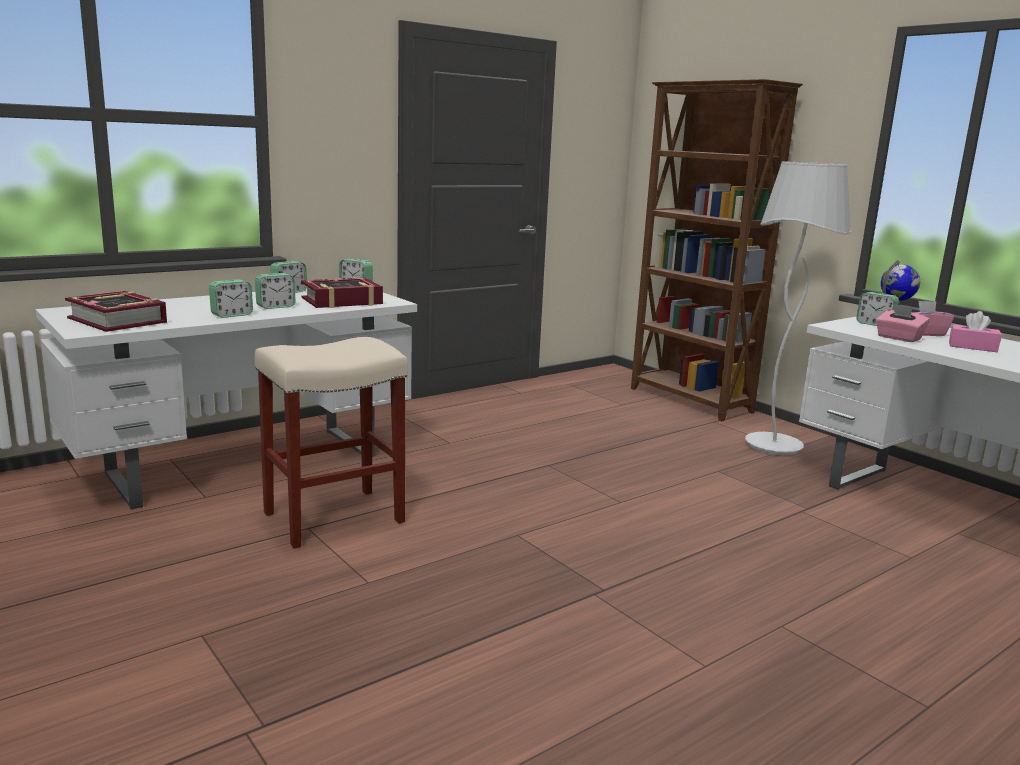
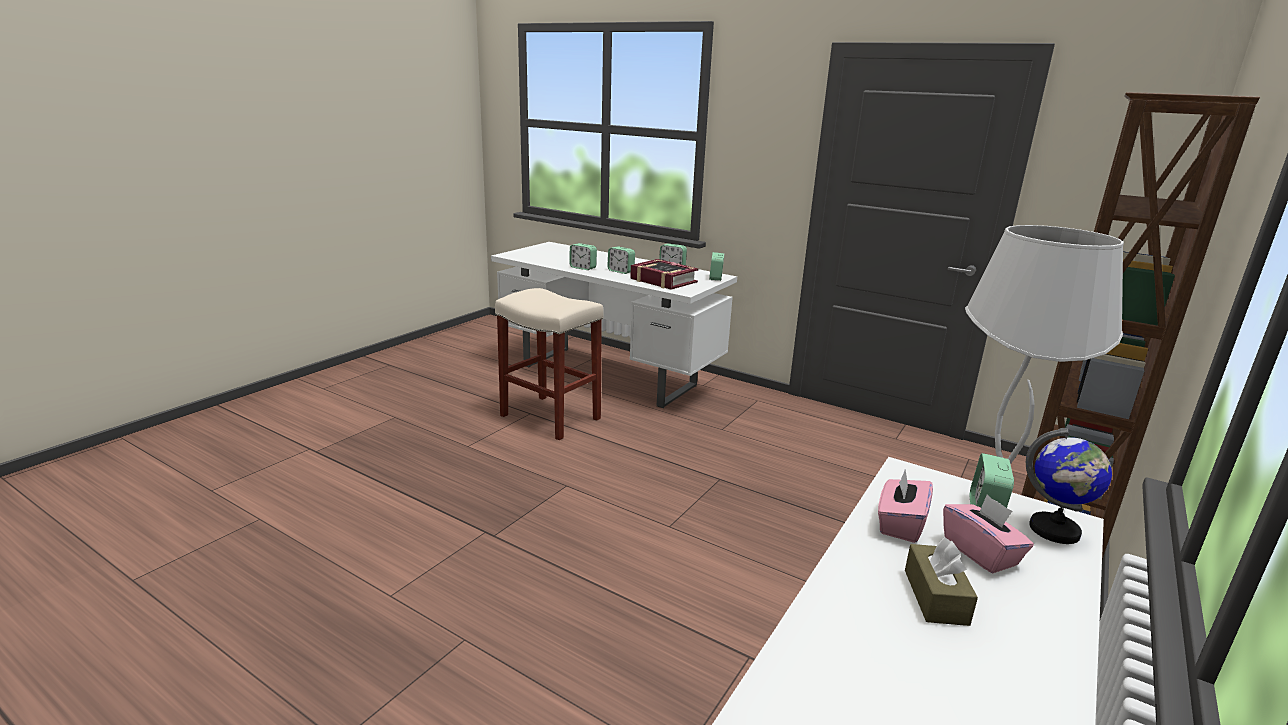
camera: 70 degrees right, 5 degrees up
book [65,291,167,332] -> none
pink tissue box [949,311,1002,352] -> brown tissue box [905,537,978,626]

